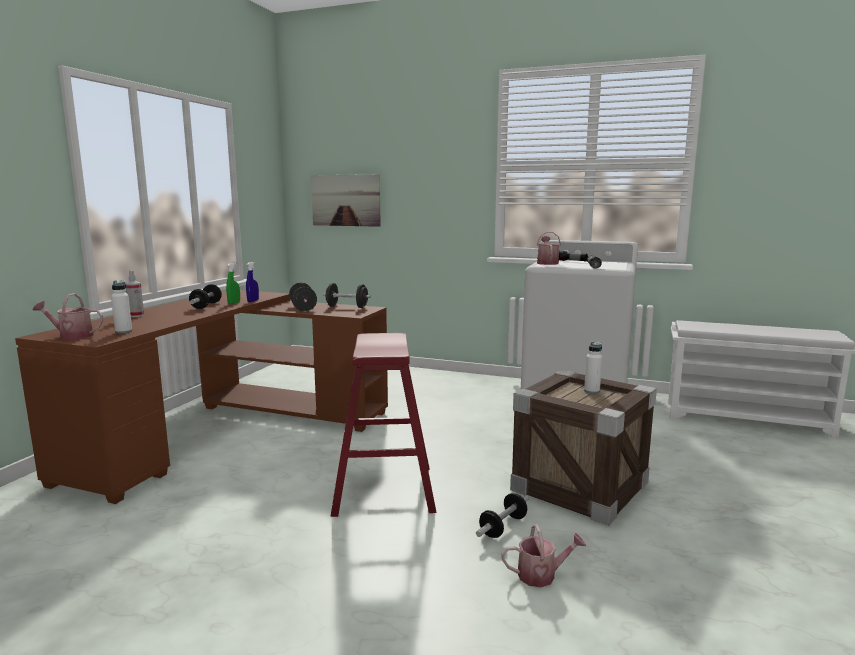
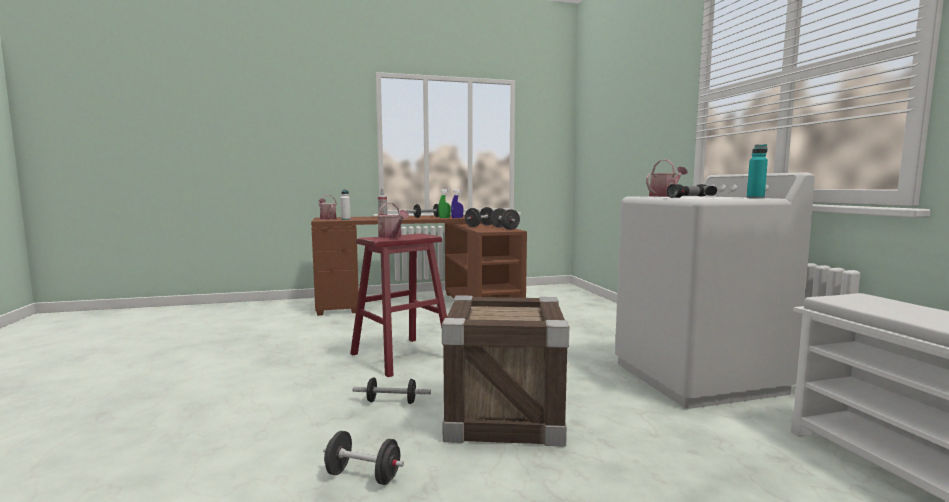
camera: 55 degrees right, 5 degrees down
picture [311,174,381,227] -> none
watering can [502,525,586,587] -> watering can moved to [378,203,409,238]
white bottle [584,341,602,394] -> none
none -> black dumbbell [323,431,404,485]
none -> turquoise bottle [747,144,768,199]

